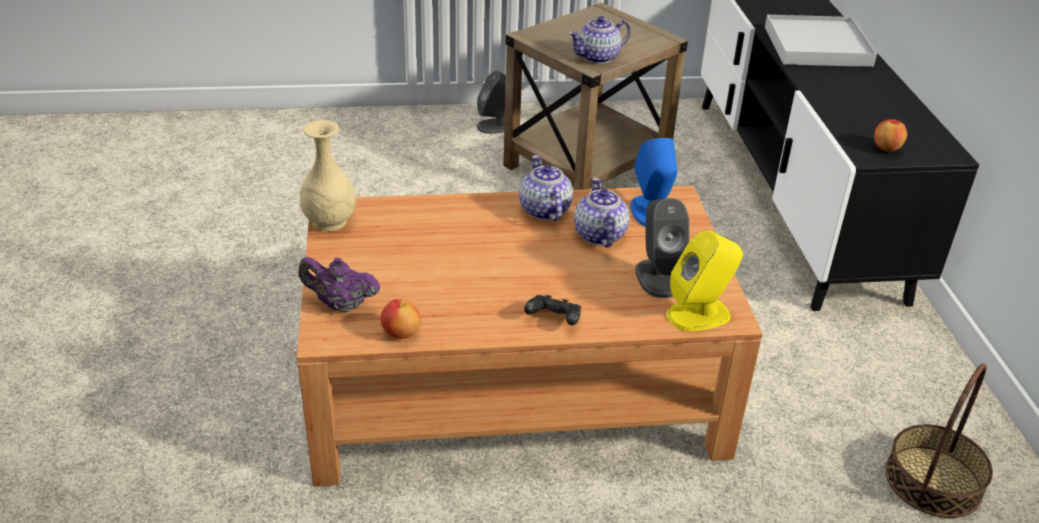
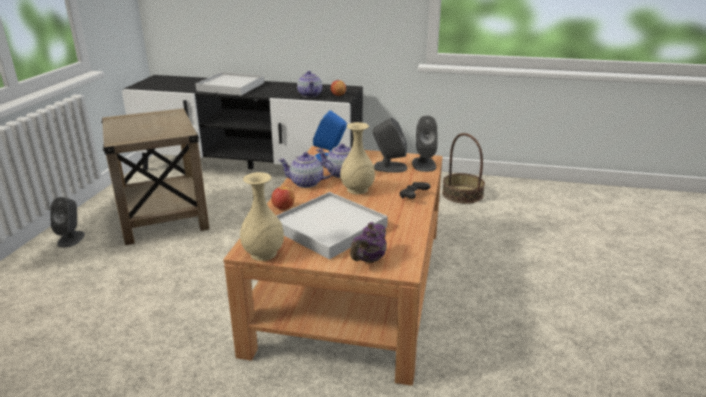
camera: 70 degrees left, 10 degrees down
apple [380,299,421,339] -> apple moved to [271,186,295,210]
teapot [568,16,631,64] -> teapot moved to [297,71,322,97]
yellow speaker [666,230,743,331] -> grey speaker [412,116,437,172]
none -> white tray [277,192,388,259]
none -> beige vase [340,122,375,194]

